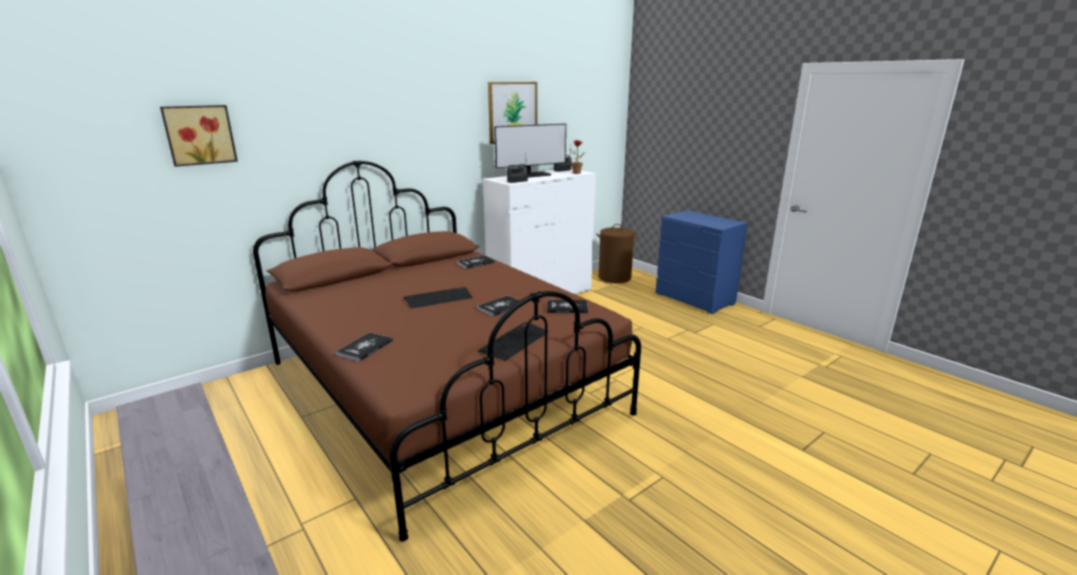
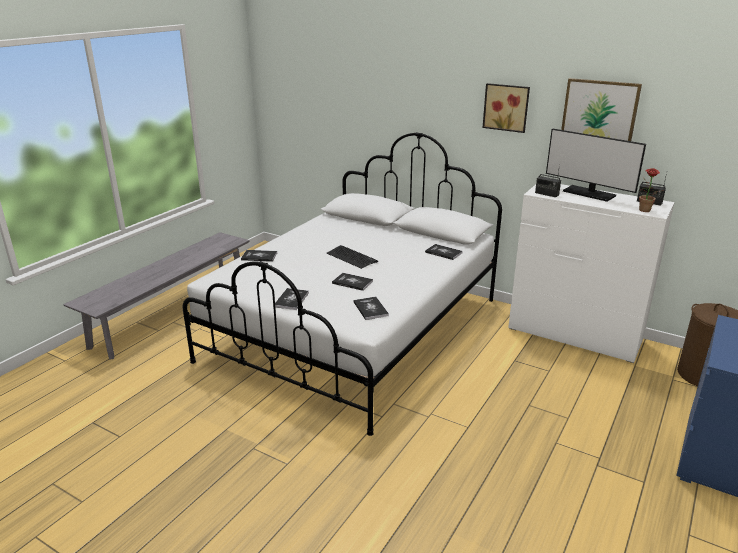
camera: 70 degrees right, 5 degrees up
picture [160,105,238,167] -> picture moved to [483,83,530,133]
brown bed [253,160,641,542] -> white bed [182,132,502,436]
keyboard [478,322,549,361] -> book [275,288,309,310]

